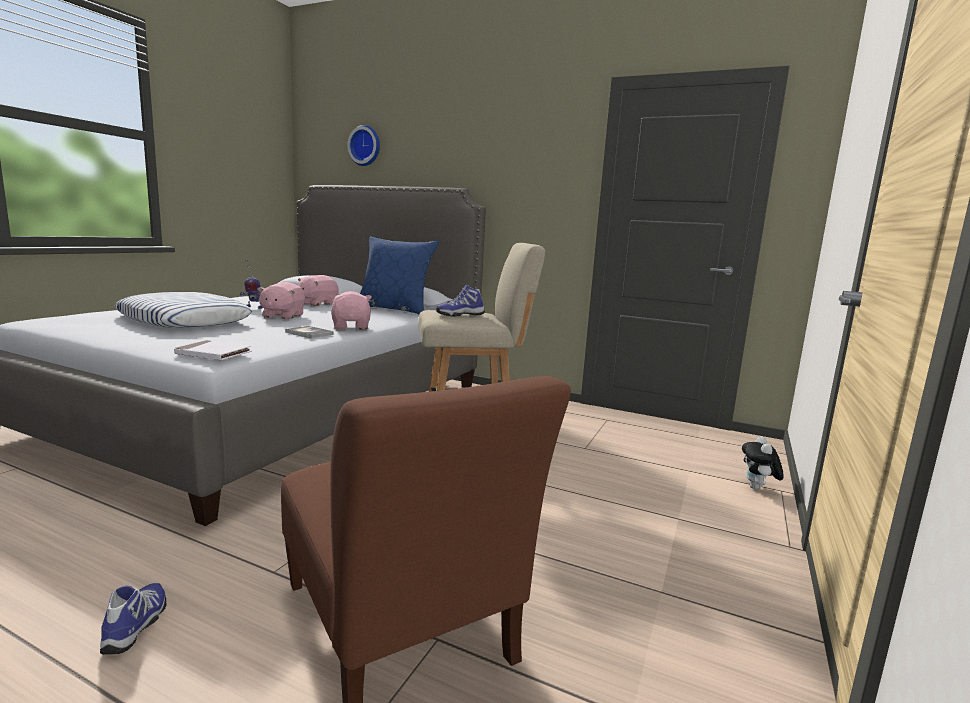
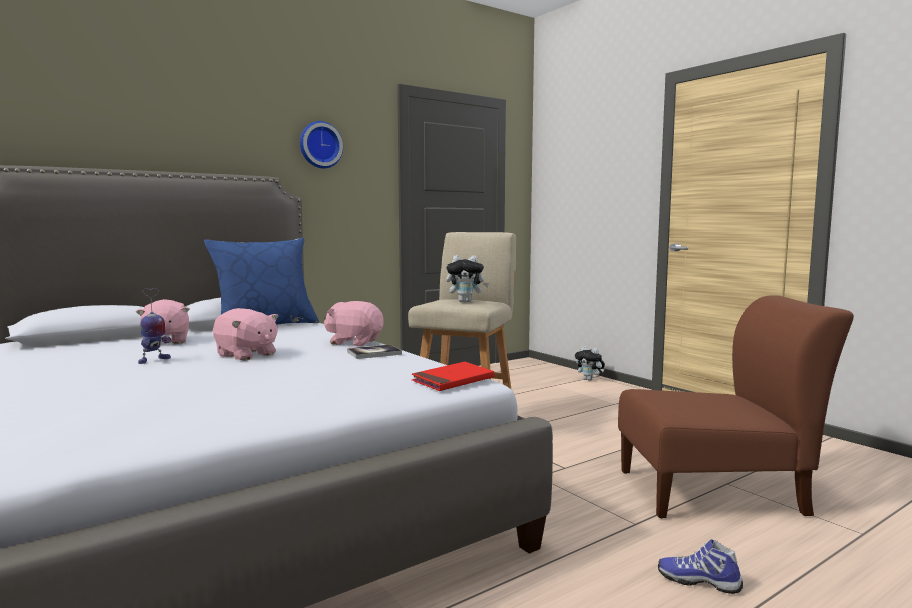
camera: 60 degrees left, 5 degrees down
pillow [115,292,252,328] -> none
white book [174,340,252,360] -> red book [412,362,494,391]
wall clock [347,125,380,166] -> wall clock moved to [300,121,343,168]
shoe [436,285,485,316] -> plush toy [446,255,489,302]

